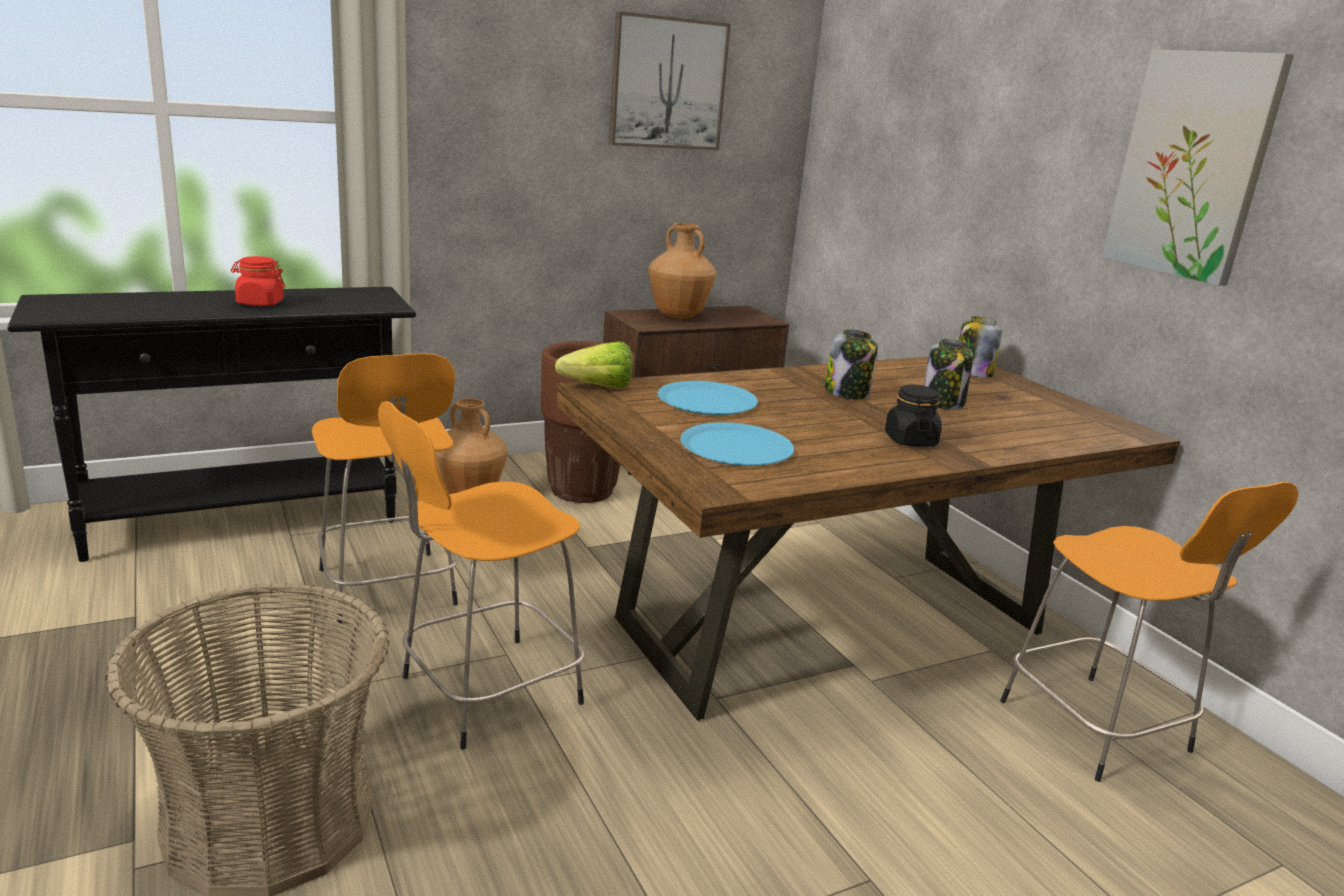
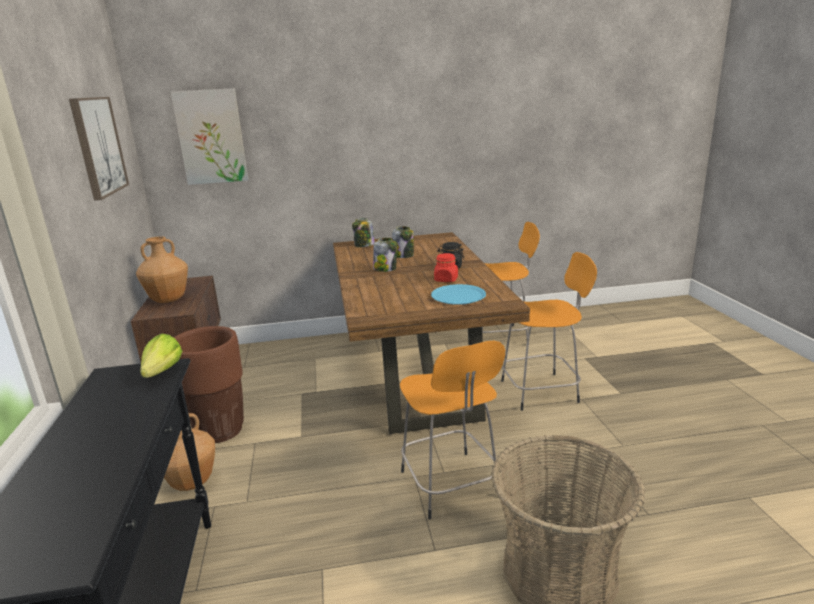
camera: 70 degrees left, 0 degrees up
red jar [231,256,285,306] -> red jar moved to [434,253,458,282]
orange stool [312,353,459,624] -> orange stool moved to [501,252,597,411]
lettuce [555,342,633,388] -> lettuce moved to [140,334,182,378]
blue plate [658,381,758,415] -> none
picture [1102,50,1294,286] -> picture moved to [171,88,248,185]

